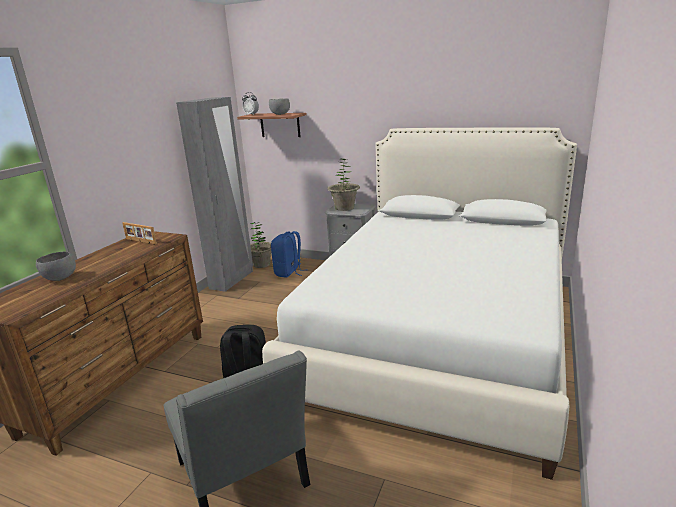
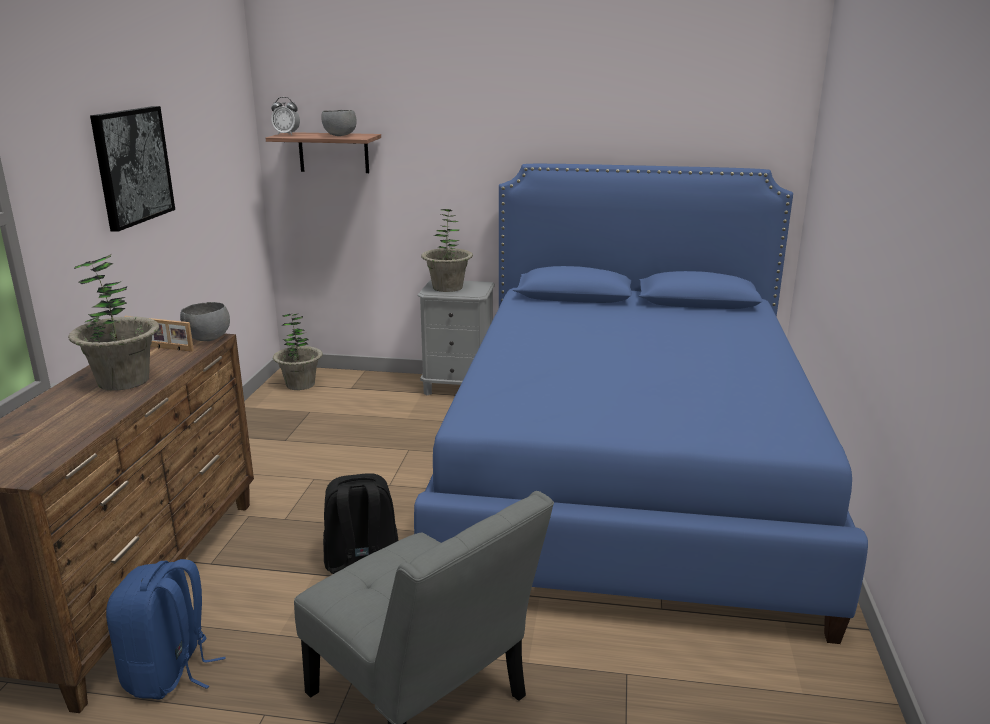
camera: 15 degrees left, 0 degrees up
grey bowl [36,251,76,281] -> grey bowl moved to [180,302,230,341]
grey wardrobe [176,97,253,292] -> none
white bed [262,127,577,480] -> blue bed [414,164,868,644]
blue backpack [271,231,302,278] -> blue backpack moved to [106,559,226,700]
none -> potted plant [68,254,159,391]
none -> picture [90,106,175,232]

